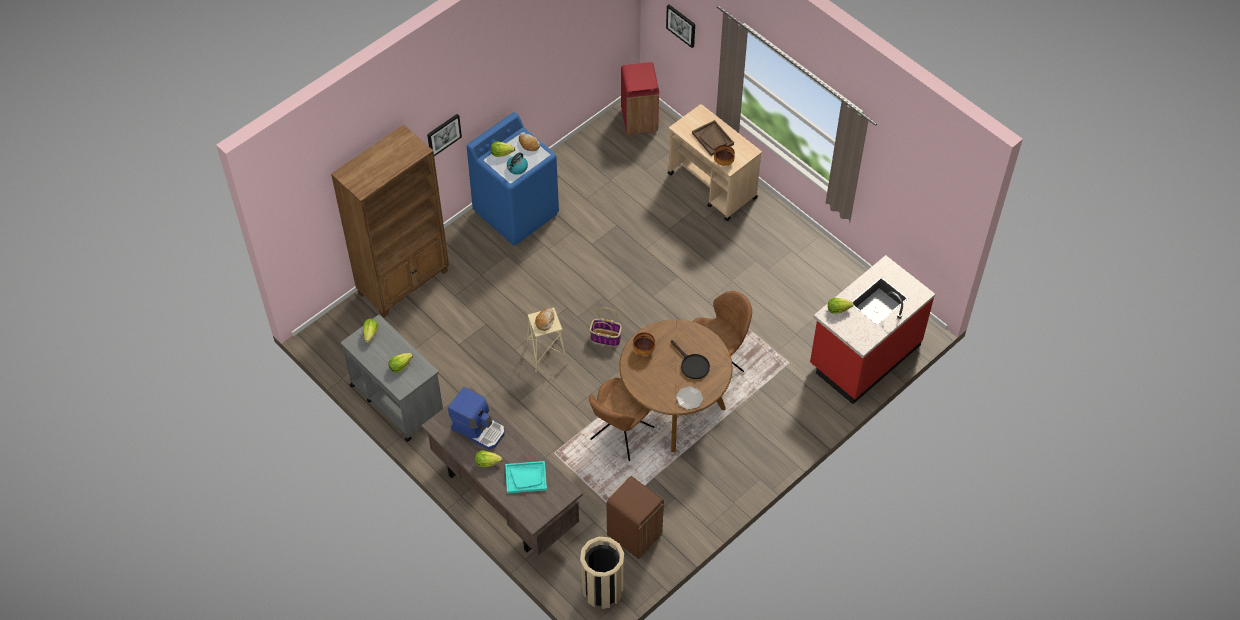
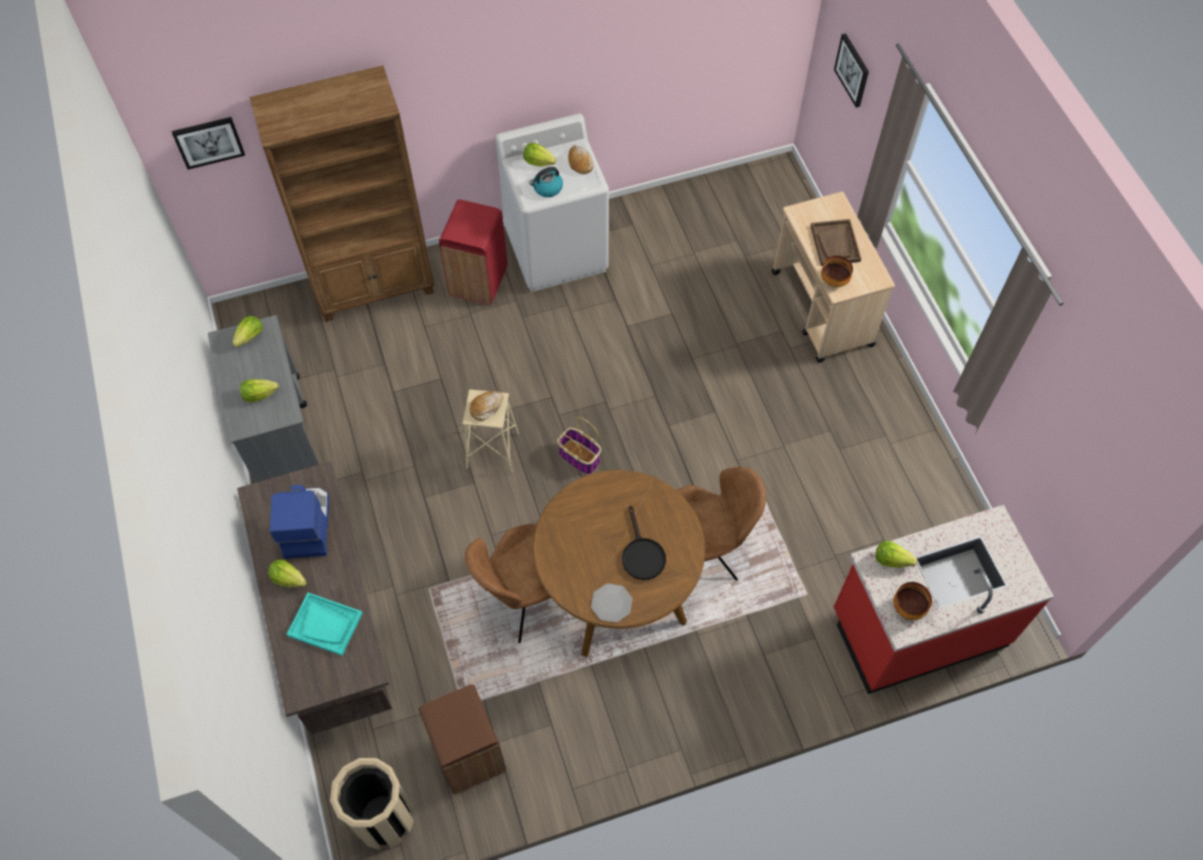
camera: 25 degrees right, 5 degrees up
picture [427,114,462,156] -> picture moved to [172,117,245,170]
coffee machine [448,387,505,450] -> coffee machine turned 150 degrees counterclockwise [269,484,329,559]
blue washing machine [467,112,559,246] -> white washing machine [495,114,609,292]
red trash can [621,62,659,135] -> red trash can moved to [439,200,508,305]
bowl [633,332,655,355] -> bowl moved to [894,582,932,620]

